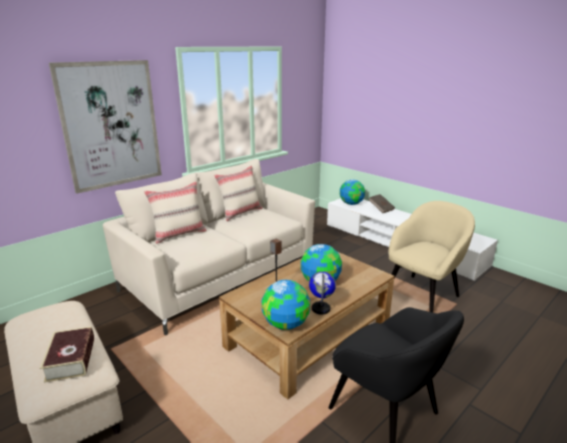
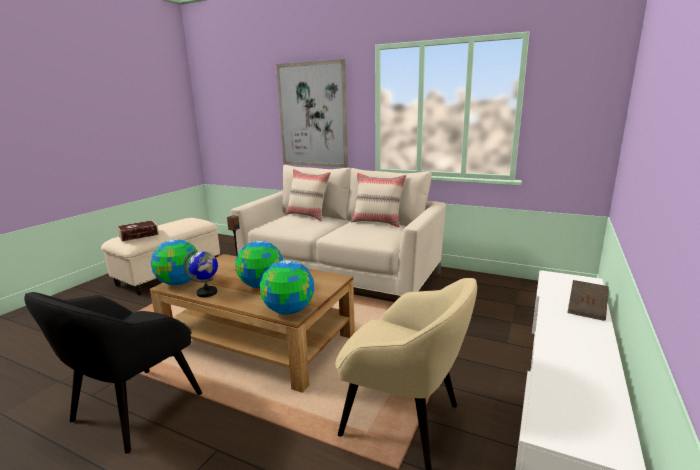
camera: 70 degrees right, 5 degrees down
globe [340,179,365,205] -> globe moved to [260,260,314,315]

